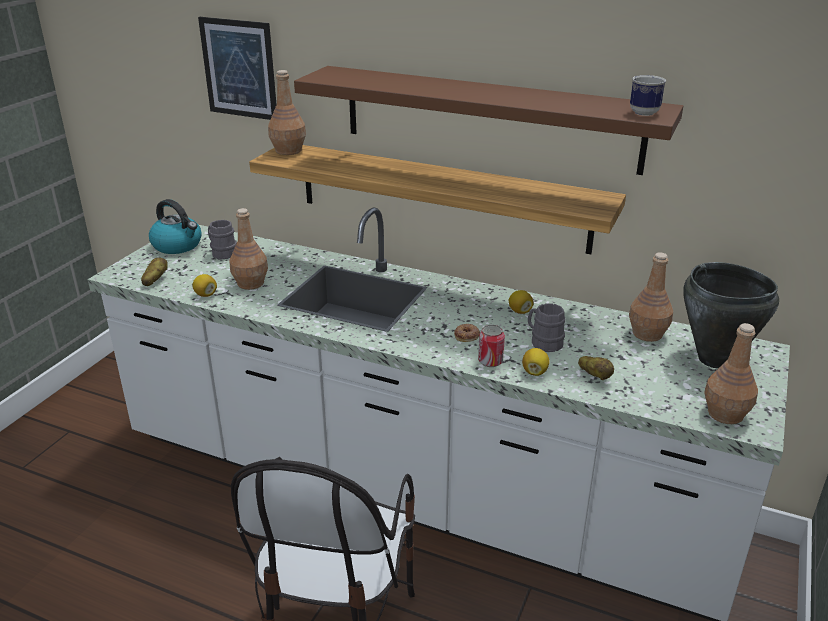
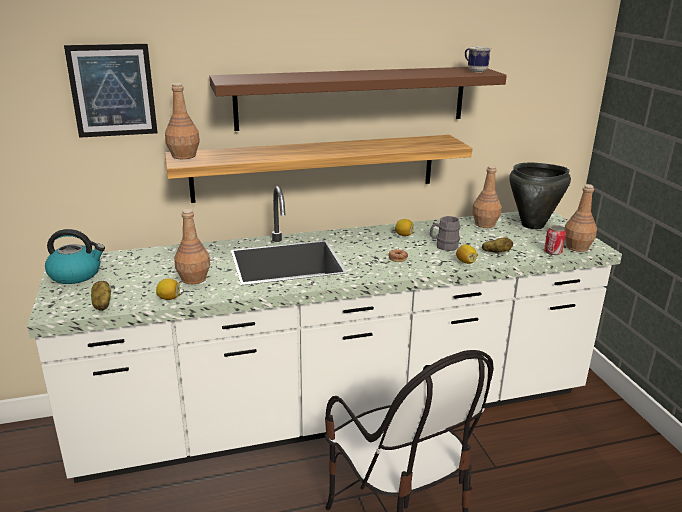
camera: 40 degrees left, 5 degrees down
grey mug [208,220,237,259] -> none
can [478,324,505,367] -> can moved to [544,225,566,255]

